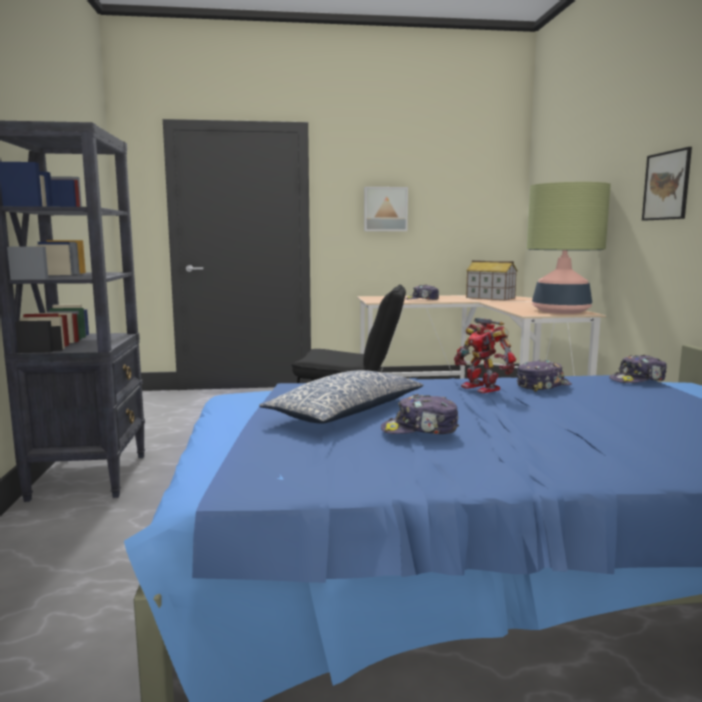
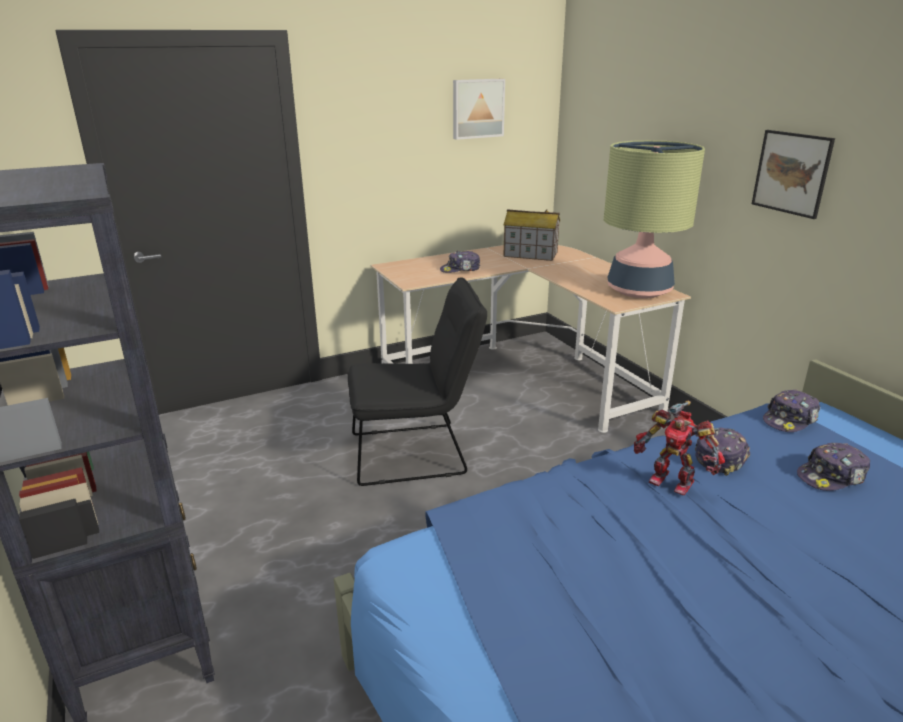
camera: 20 degrees left, 15 degrees up
pillow [259,370,424,424] -> none
picture [364,187,408,231] -> picture moved to [453,79,505,140]
cap [381,394,459,434] -> cap moved to [797,443,870,491]

